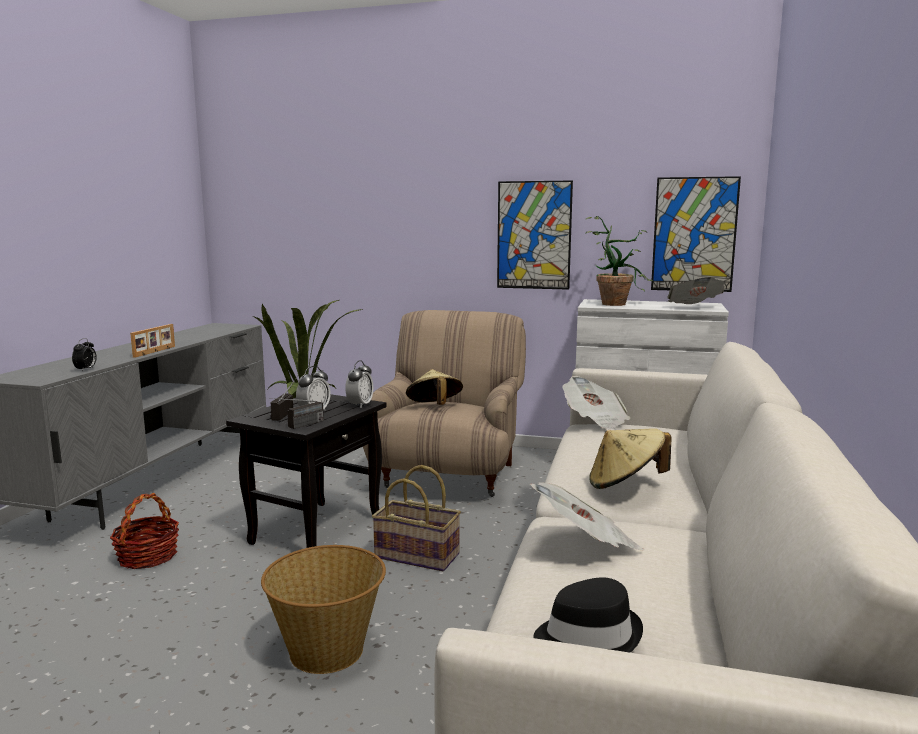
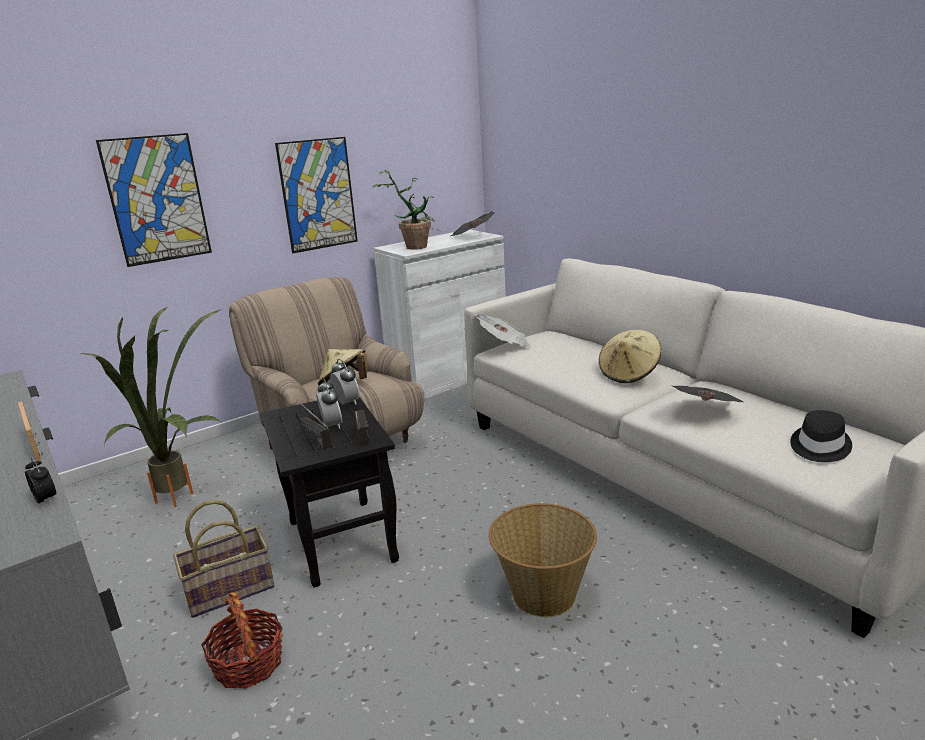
camera: 50 degrees left, 10 degrees up
basket [372,465,461,571] -> basket moved to [173,500,275,618]
picture [651,176,741,292] -> picture moved to [96,133,212,267]

